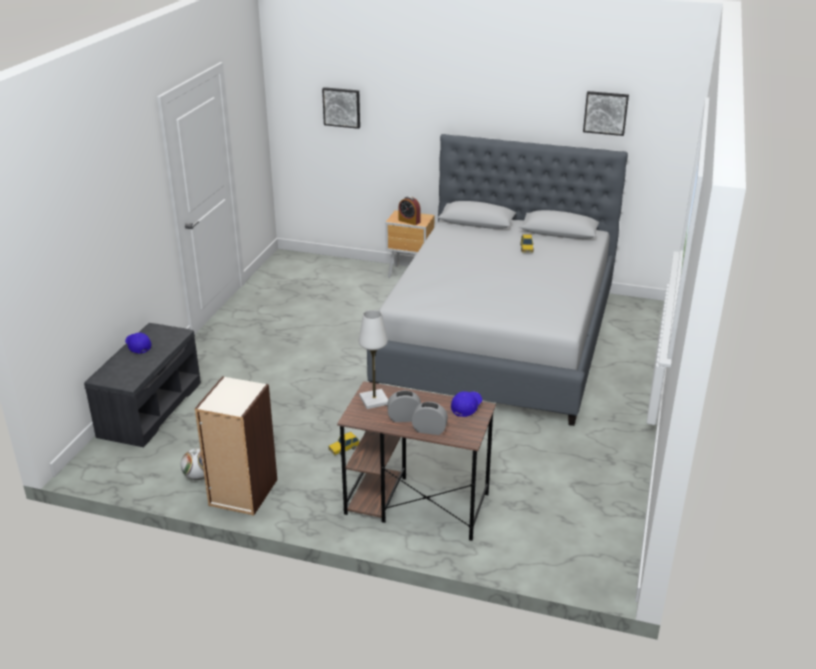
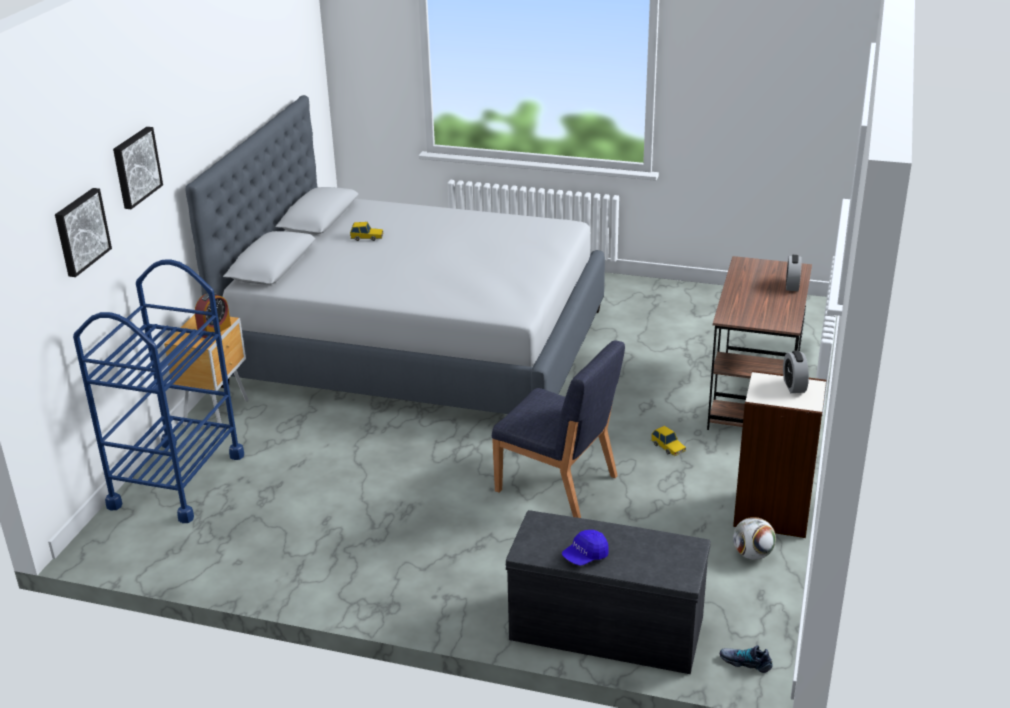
camera: 90 degrees left, 0 degrees up
white table lamp [359,310,388,409] -> none
alarm clock [387,390,421,422] -> alarm clock moved to [783,351,809,393]
blue cap [451,391,482,417] -> none
picture [583,91,629,136] -> picture moved to [113,127,163,209]
none -> blue cart [73,259,244,523]
none -> blue chair [492,340,625,518]
none -> shoe [720,645,772,673]

